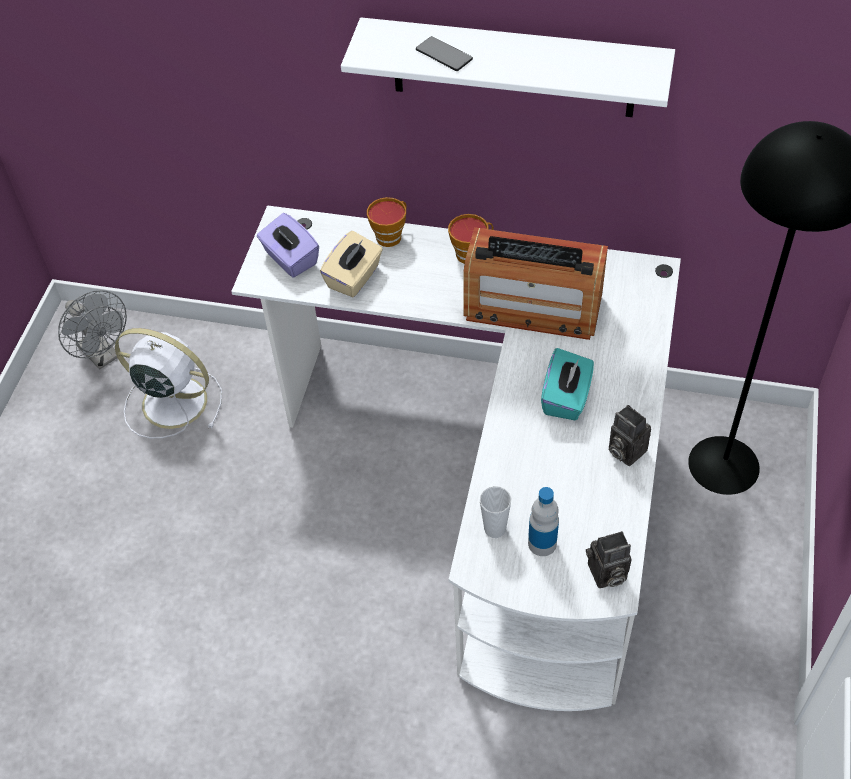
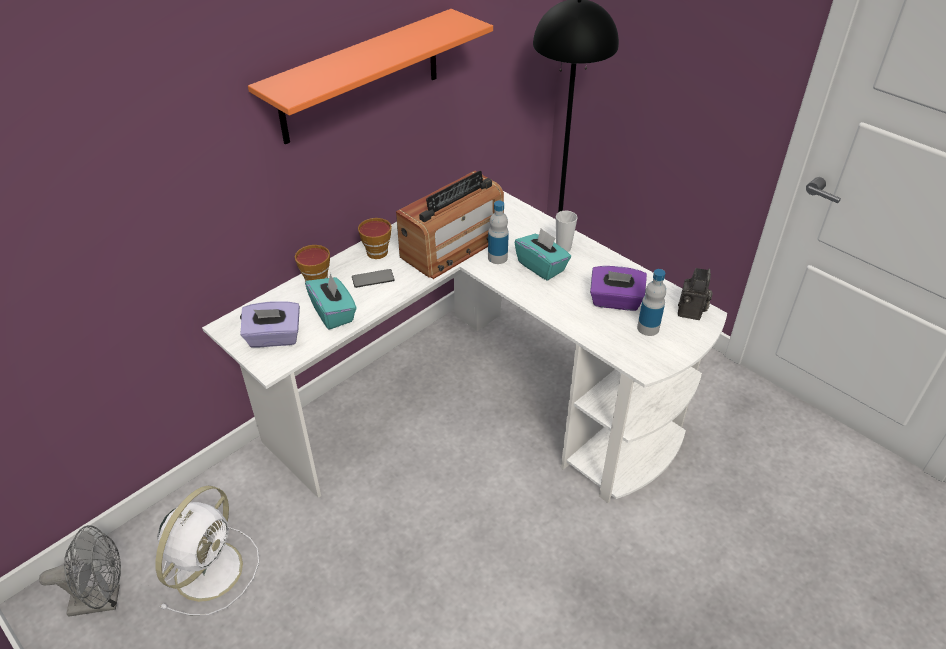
camera: 60 degrees left, 10 degrees down
white fan [115,328,222,438] -> white fan turned 150 degrees clockwise [155,486,259,616]
beige tissue box [320,231,383,297] -> turquoise tissue box [305,273,357,330]
white shelf [341,18,675,117] -> orange shelf [248,9,493,144]
phone [416,36,473,71] -> phone moved to [352,269,394,288]
cup [480,486,511,538] -> cup moved to [556,211,578,252]
camera [608,405,651,466] -> none
none -> bottle [488,201,509,264]
none -> purple tissue box [590,266,647,311]

